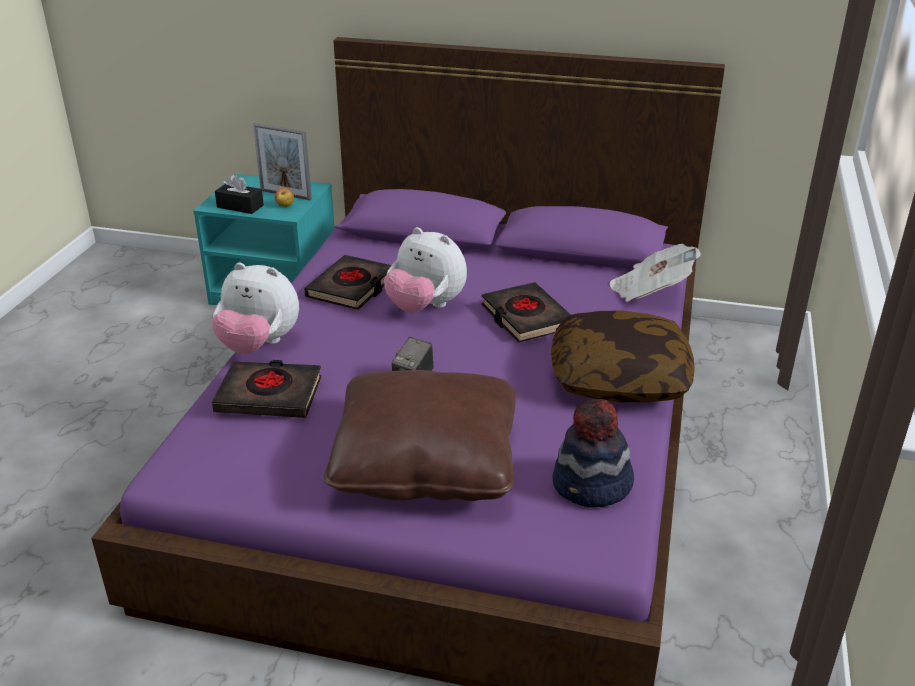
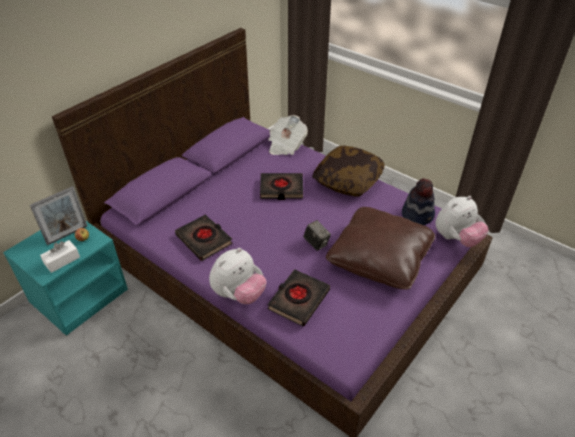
camera: 65 degrees left, 10 degrees up
black tissue box [215,174,264,214] -> white tissue box [40,240,80,273]
plush toy [384,227,467,313] -> plush toy moved to [435,196,489,247]

